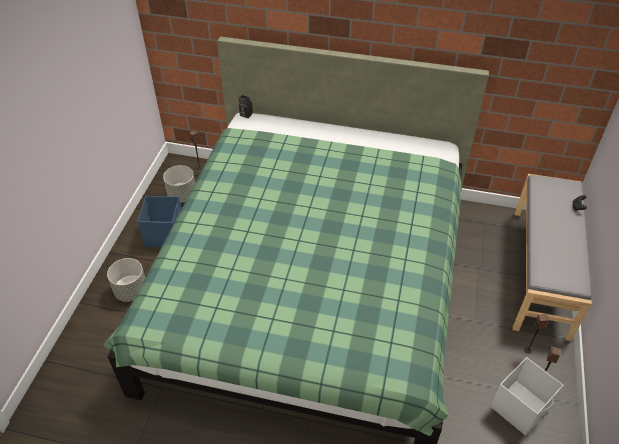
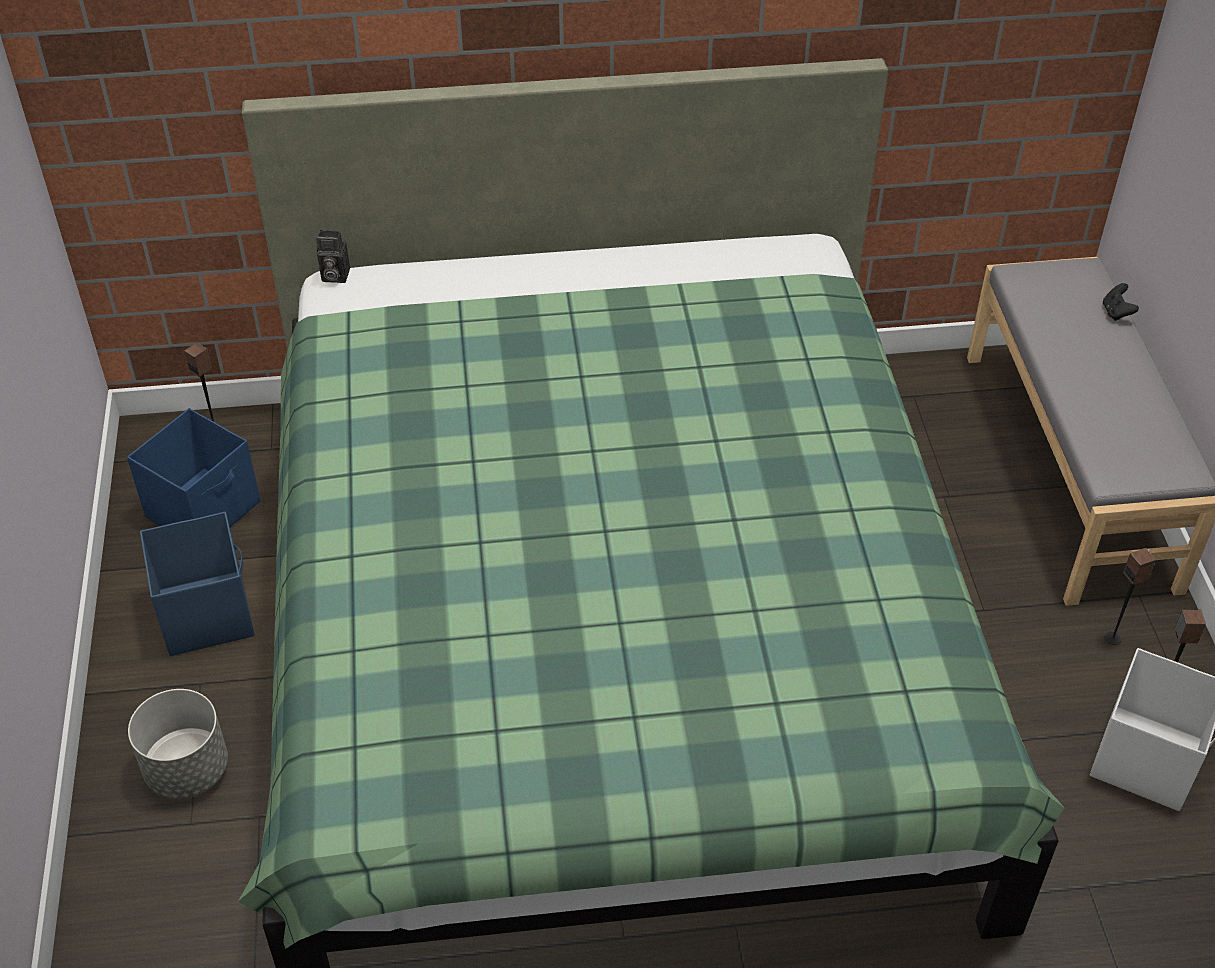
camera: 20 degrees left, 0 degrees up
grey planter [163,165,195,203] -> blue storage box [127,408,260,527]

